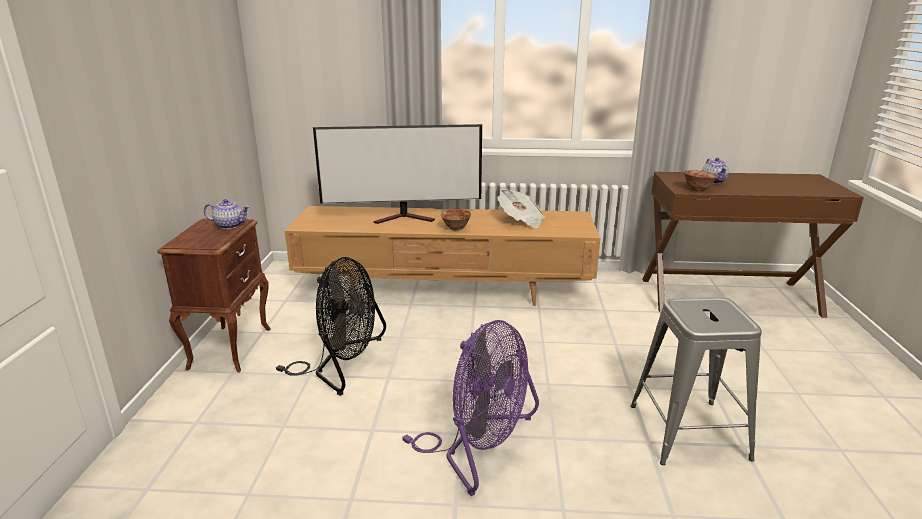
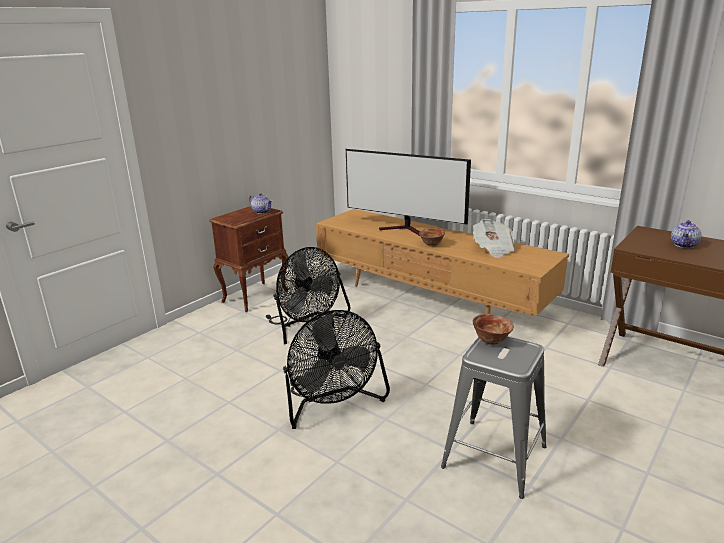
camera: 35 degrees right, 0 degrees up
purple fan [402,320,539,496] -> black fan [283,310,390,429]
bowl [684,170,718,191] -> bowl moved to [472,314,514,345]

